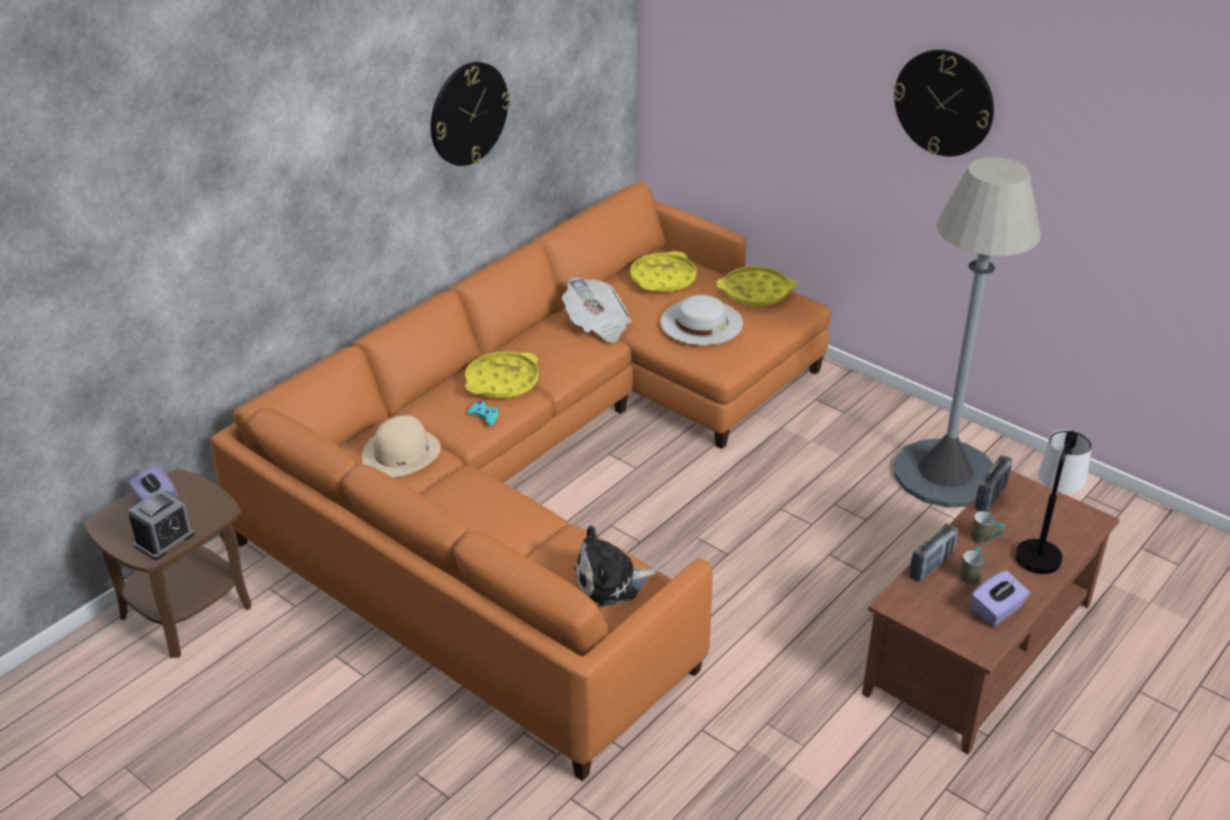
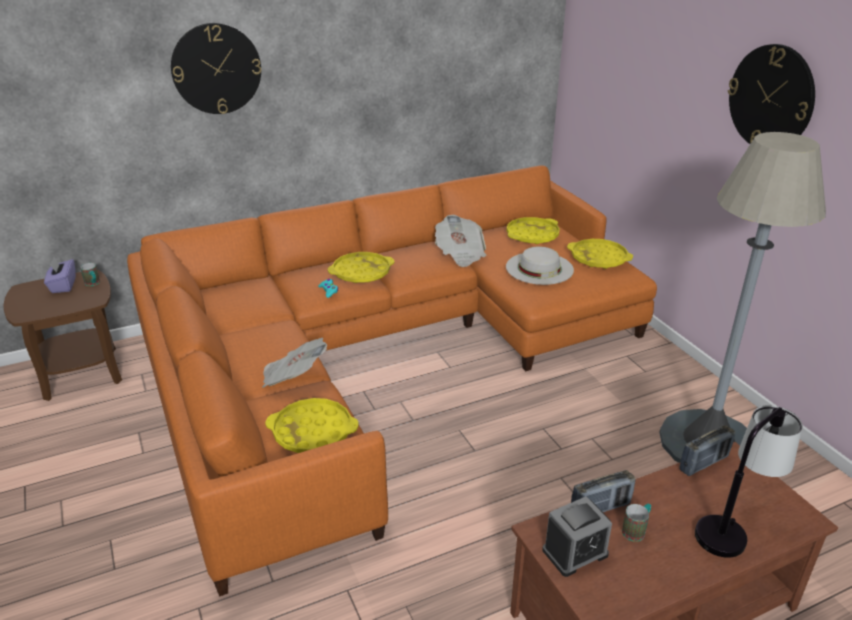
camera: 25 degrees right, 5 degrees down
alarm clock [128,489,195,560] -> alarm clock moved to [542,497,612,577]
beige hat [362,415,441,477] -> none
wall clock [431,62,510,166] -> wall clock moved to [171,23,261,114]
plush toy [574,525,658,607] -> yellow tray [265,398,358,453]
mug [970,511,1004,545] -> mug moved to [80,263,100,286]
purple tissue box [971,570,1030,627] -> none
none -> newspaper [262,338,327,388]

